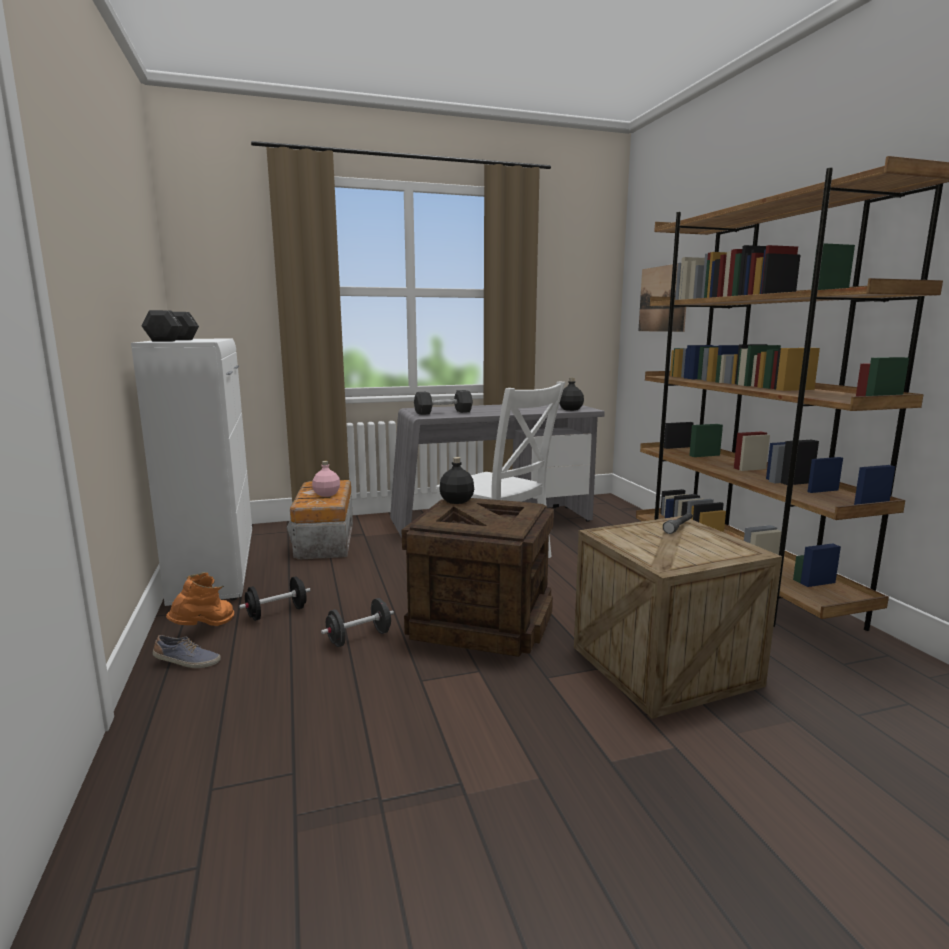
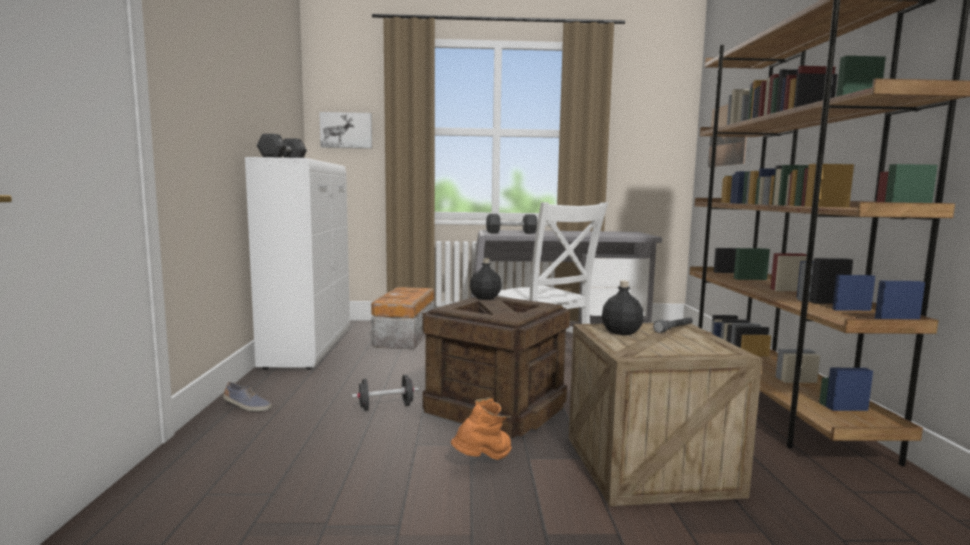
camera: 15 degrees right, 5 degrees down
orange boot [166,572,234,626] -> orange boot moved to [451,398,512,460]
black dumbbell [239,576,311,621] -> none
pink bottle [312,461,340,497] -> none
black bottle [559,378,584,411] -> black bottle moved to [602,281,644,335]
none -> picture [319,112,372,149]

